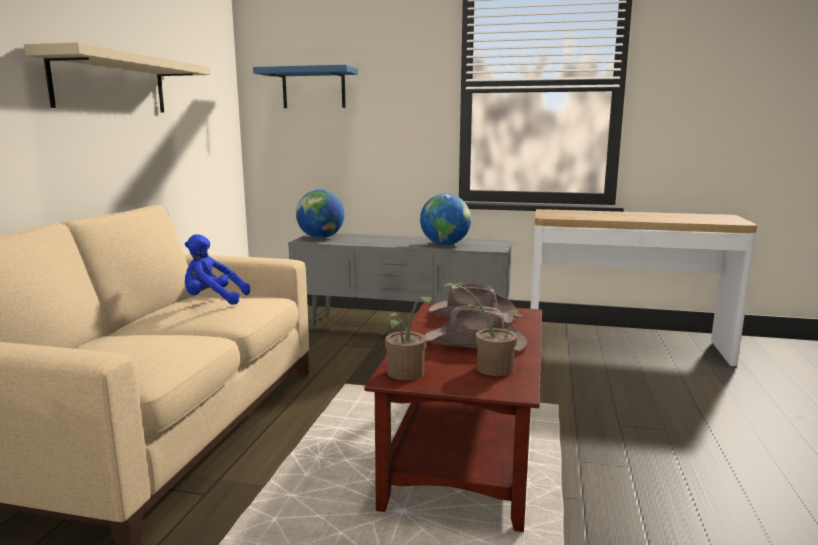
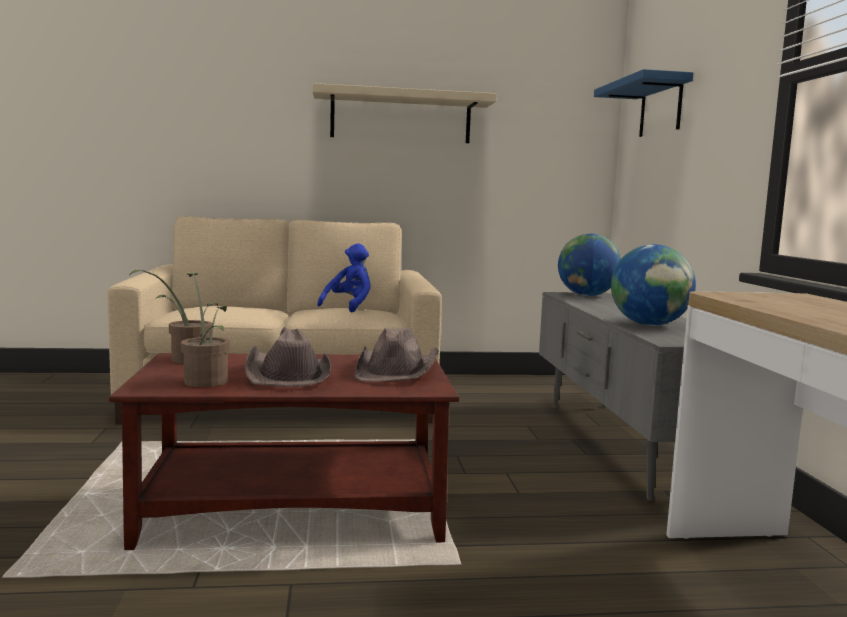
camera: 70 degrees right, 5 degrees down
blue plush toy [185,234,250,305] -> blue plush toy turned 45 degrees clockwise [317,244,370,312]

